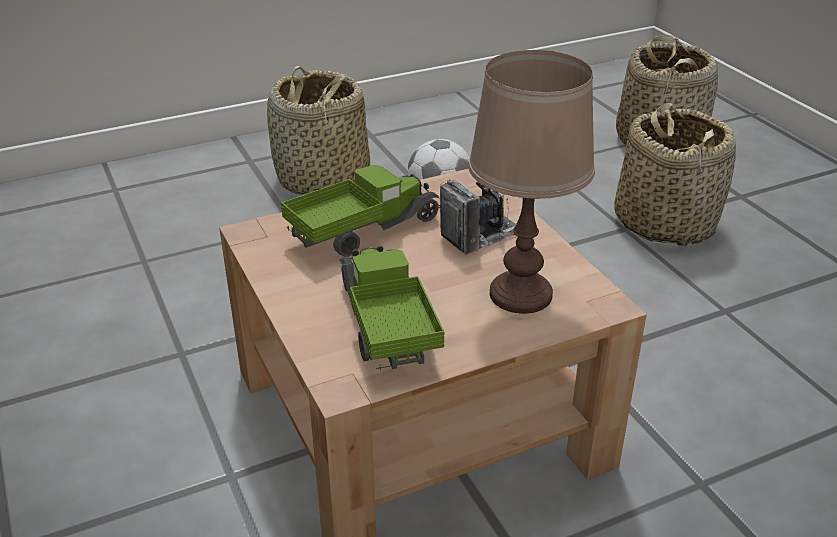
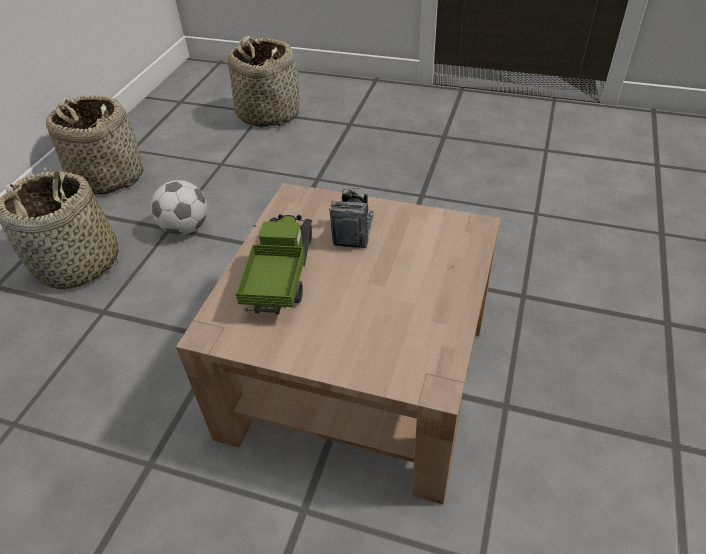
camera: 45 degrees left, 10 degrees up
toy truck [338,246,445,370] -> none
brown table lamp [468,50,595,314] -> none
basket [614,103,736,246] -> basket moved to [46,95,144,195]

